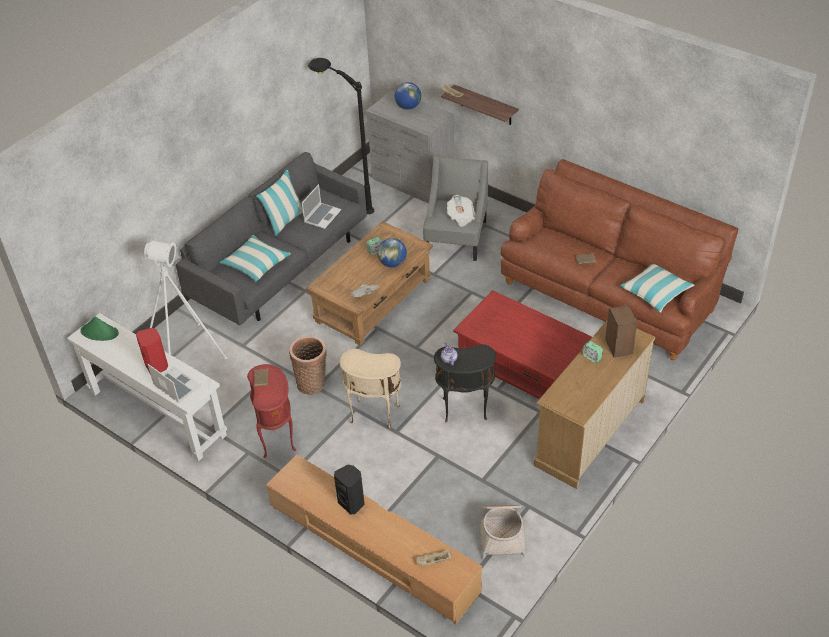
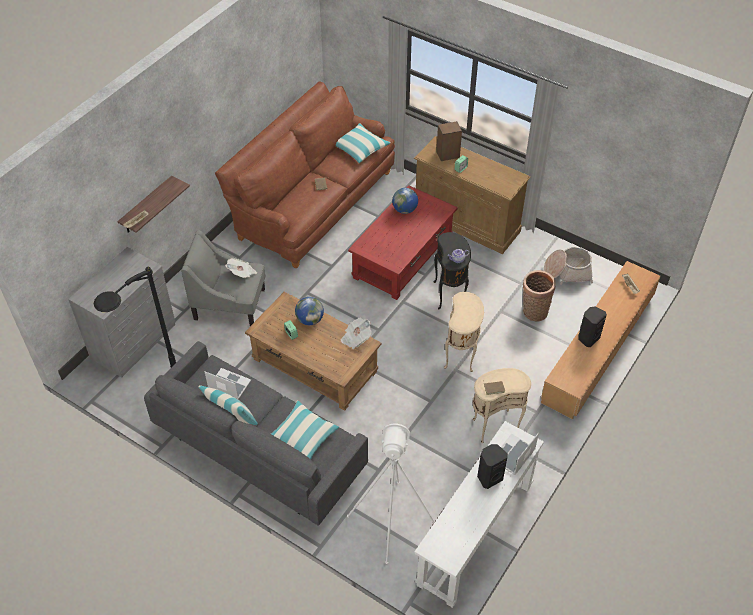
camera: 95 degrees left, 5 degrees up
green hat [80,316,119,341] -> none
red speaker [136,328,168,375] -> black speaker [477,444,508,489]
red side table [247,364,296,458] -> beige side table [472,368,531,443]
basket [289,336,327,395] -> basket moved to [523,270,556,322]
globe [395,82,421,110] -> globe moved to [392,188,418,214]

